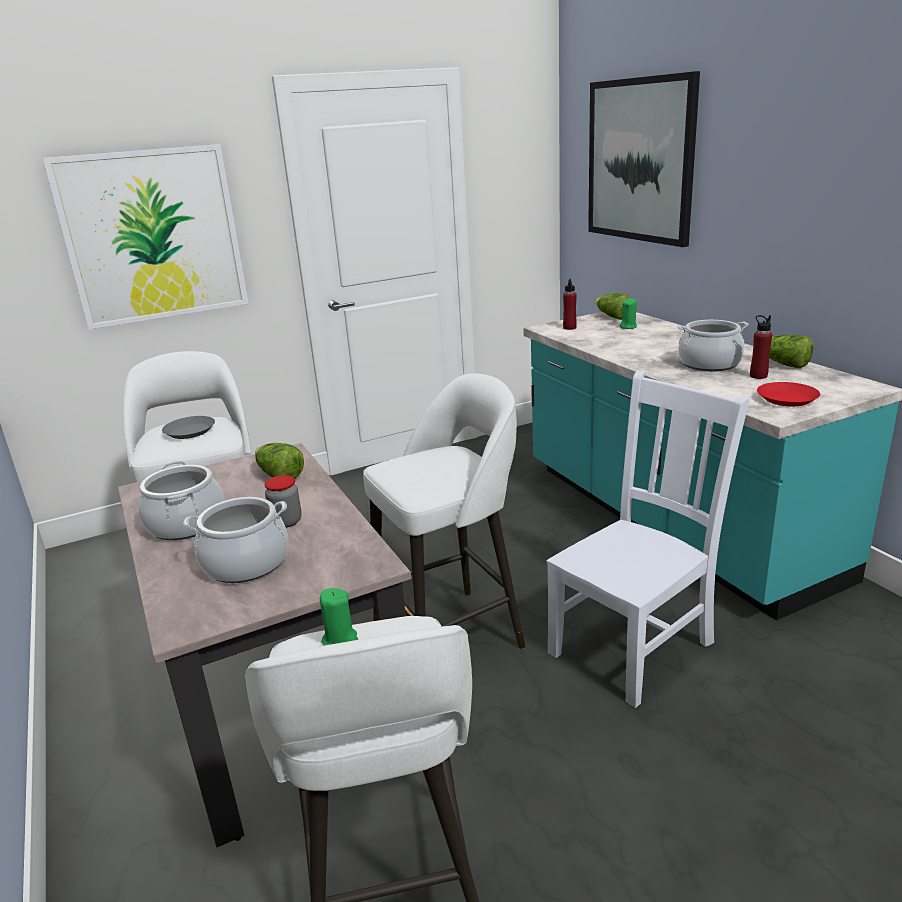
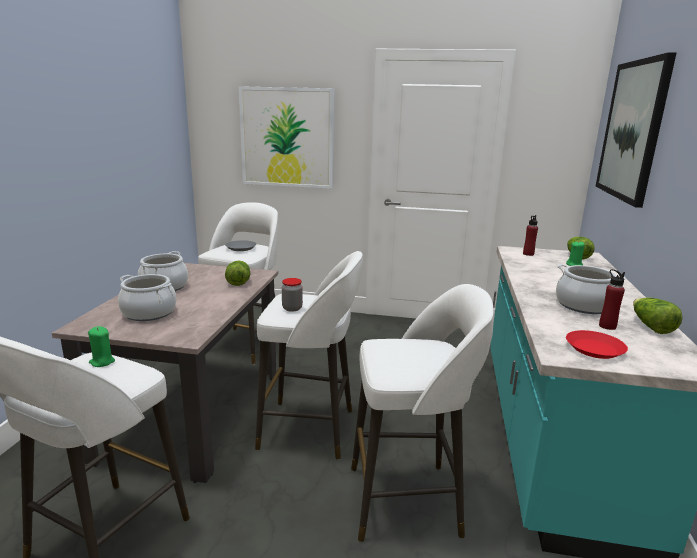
camera: 35 degrees right, 5 degrees down
jar [264,475,302,528] -> jar moved to [282,278,303,312]
white chair [547,371,750,708] -> white stool [351,284,494,542]

